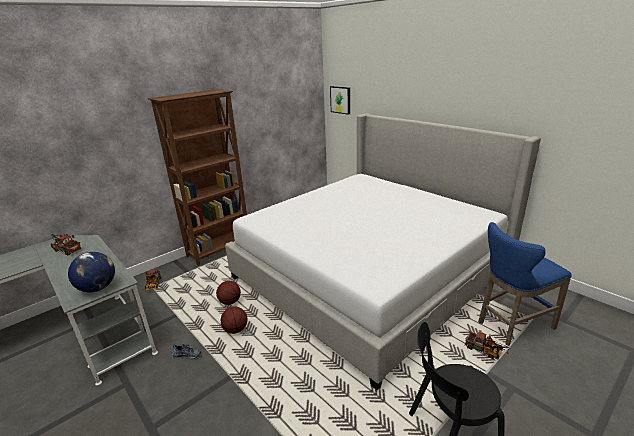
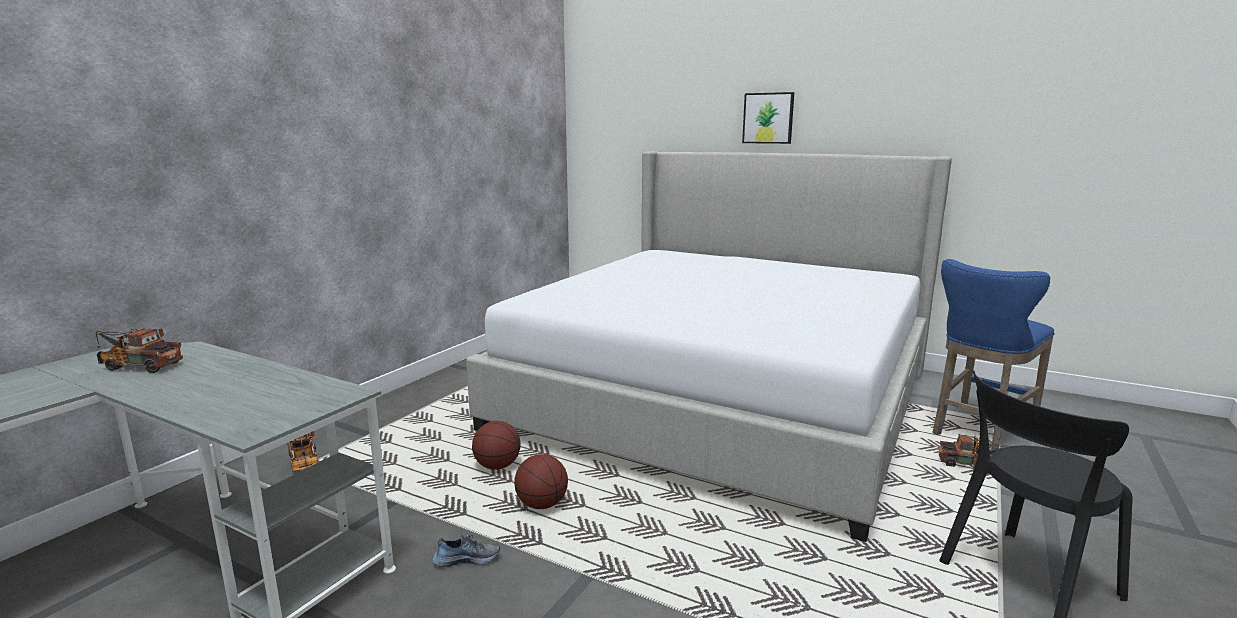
camera: 20 degrees left, 10 degrees down
globe [68,252,115,292] -> none
brown bookcase [148,89,247,266] -> none
picture [330,86,350,115] -> picture moved to [742,92,794,144]

